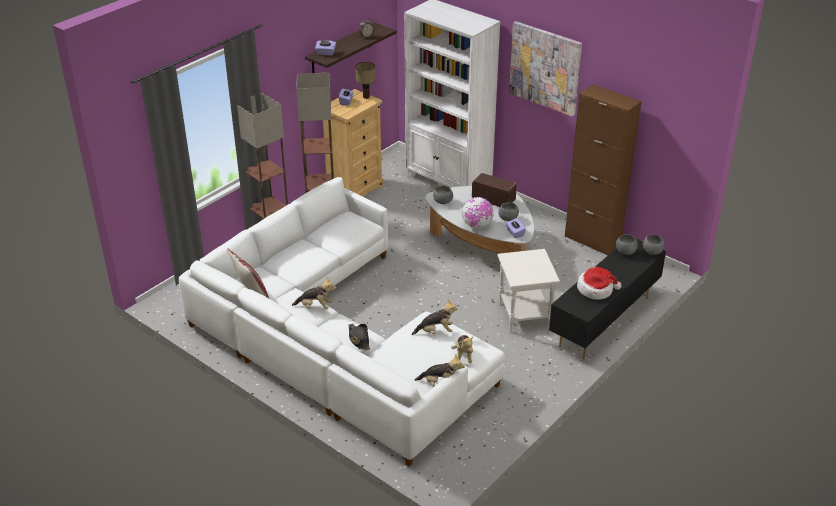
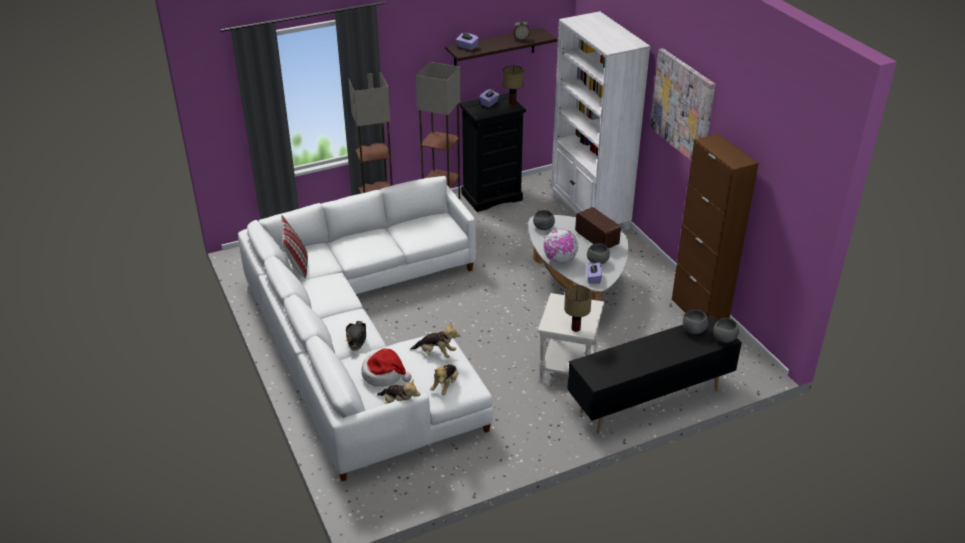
camera: 25 degrees right, 0 degrees up
plush toy [291,277,336,310] -> none
beige dresser [323,89,384,197] -> black dresser [459,93,526,212]
hat [577,267,622,300] -> hat moved to [361,348,412,387]
none -> table lamp [564,285,592,332]

